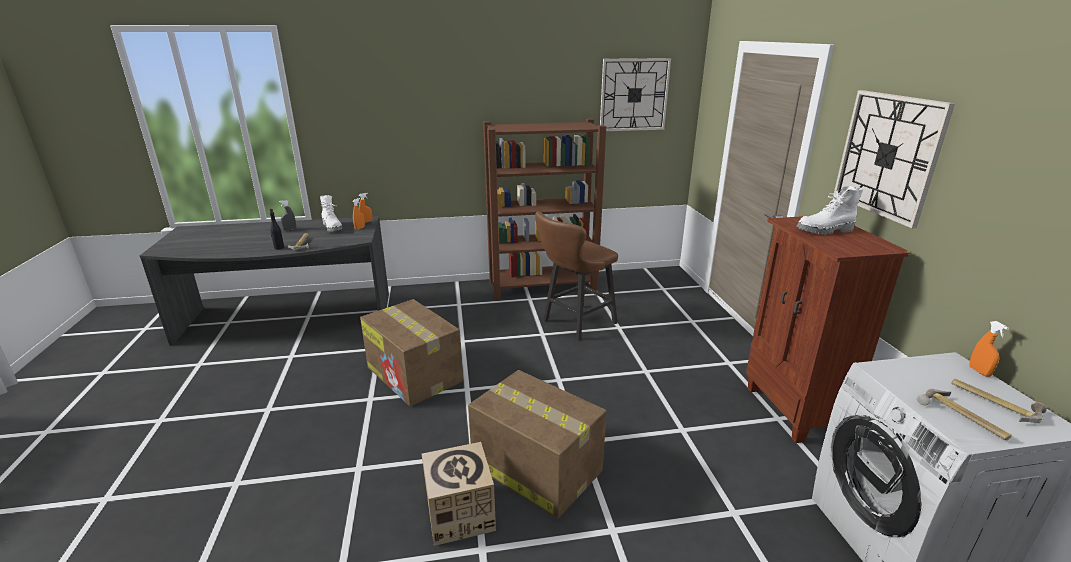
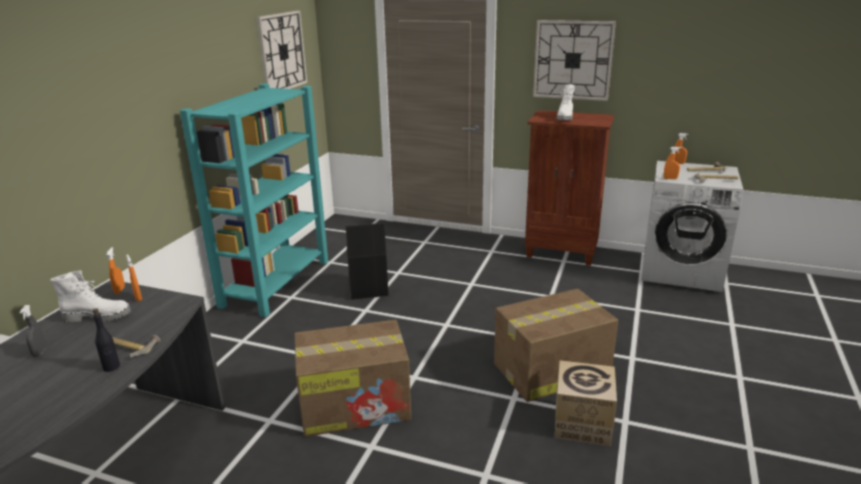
camera: 60 degrees left, 0 degrees up
brown bookcase [483,118,606,301] -> turquoise bookcase [180,83,328,317]
brown stool [535,211,618,341] -> black storage box [346,223,389,300]
none -> orange spray bottle [664,147,681,179]

